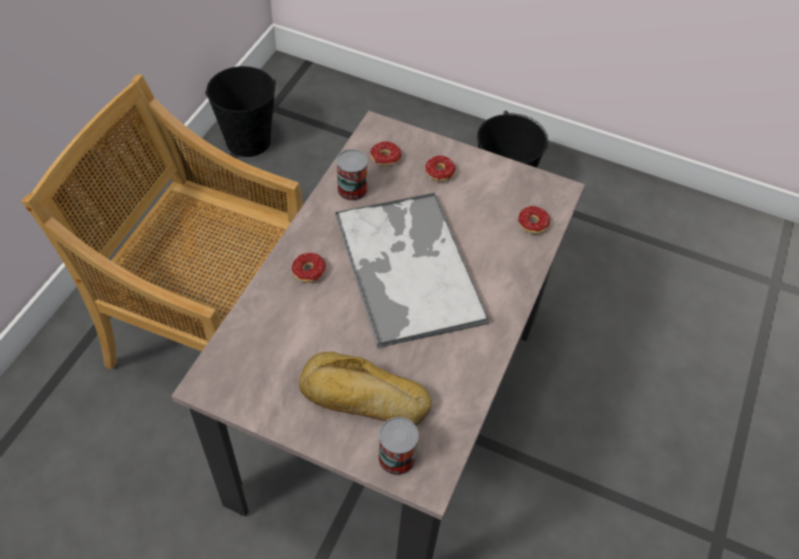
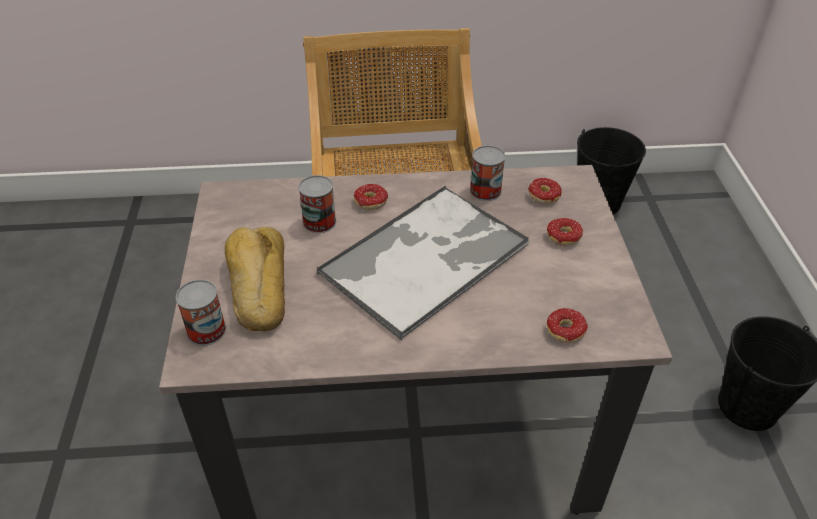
camera: 65 degrees right, 10 degrees down
none -> can [298,175,336,233]

